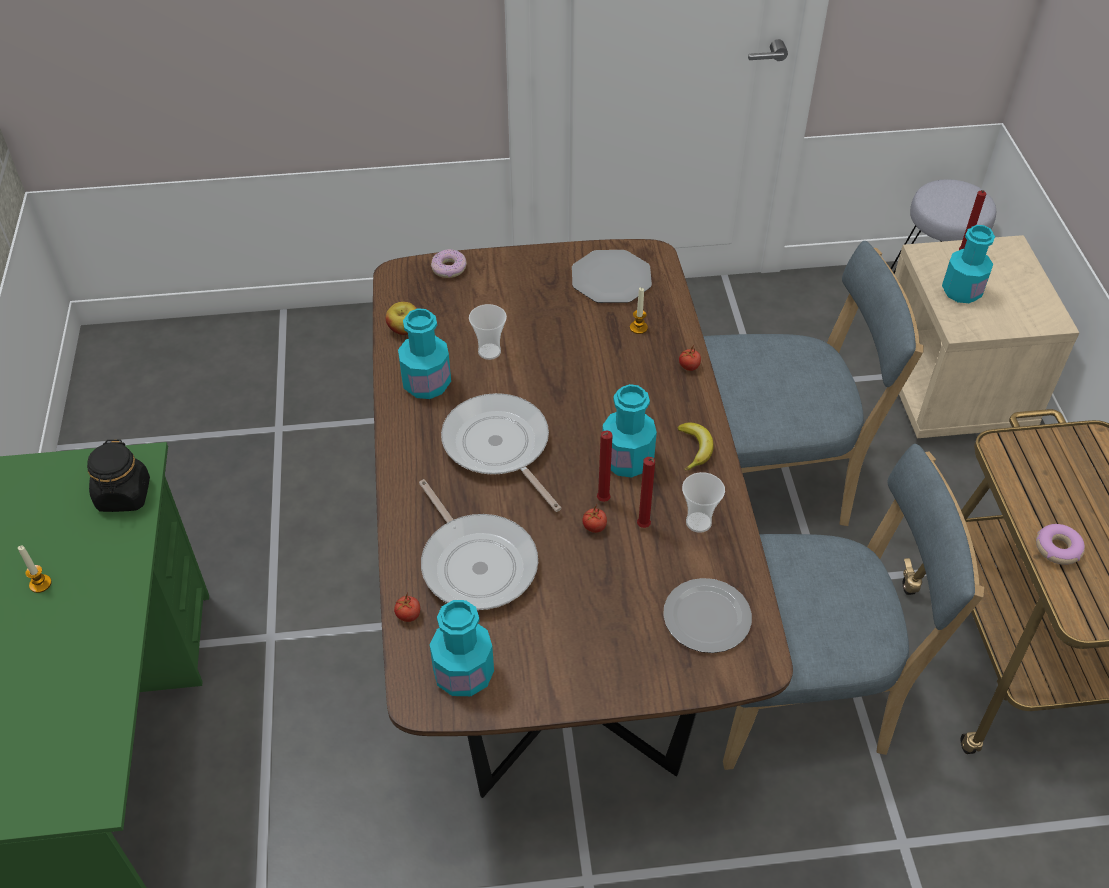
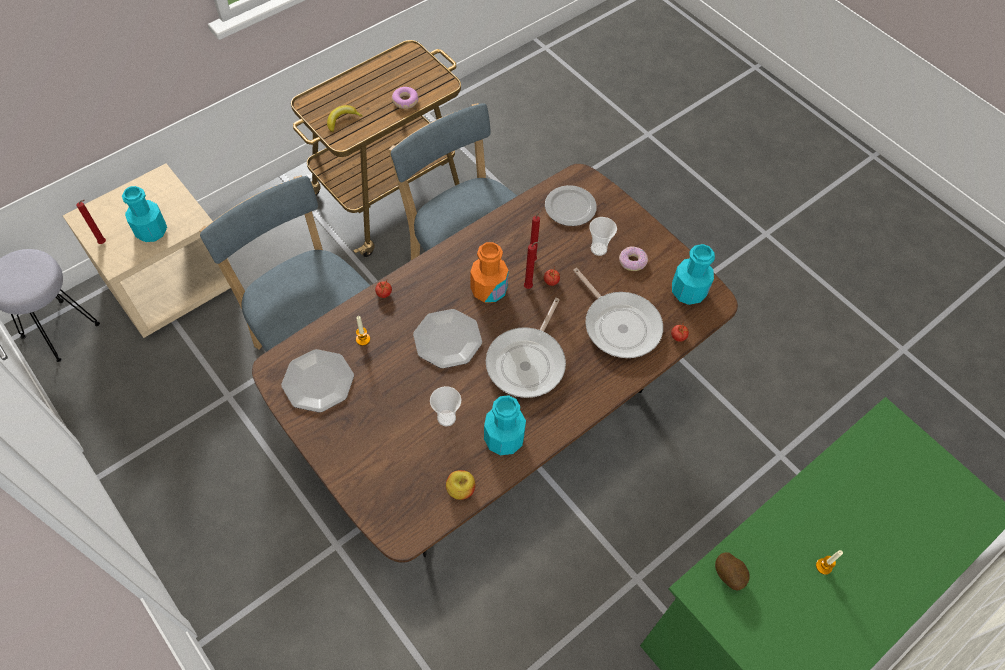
camera: 125 degrees left, 10 degrees up
black jar [87,439,150,512] -> potato [715,552,750,590]
frying pan [419,479,538,610] -> frying pan turned 120 degrees clockwise [573,268,663,358]
donut [431,249,467,278] -> donut moved to [619,246,648,271]
turquoise bottle [602,384,657,478] -> orange bottle [470,242,508,303]
banana [678,422,714,471] -> banana moved to [327,105,363,132]
cup [682,472,725,533] -> cup moved to [589,217,617,256]
none -> plate [413,309,482,368]

